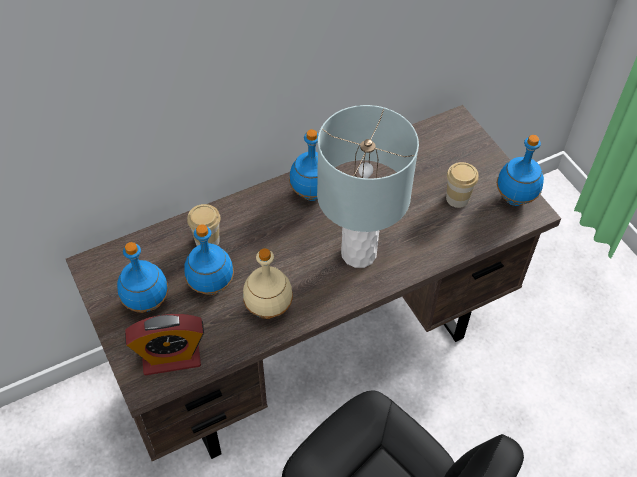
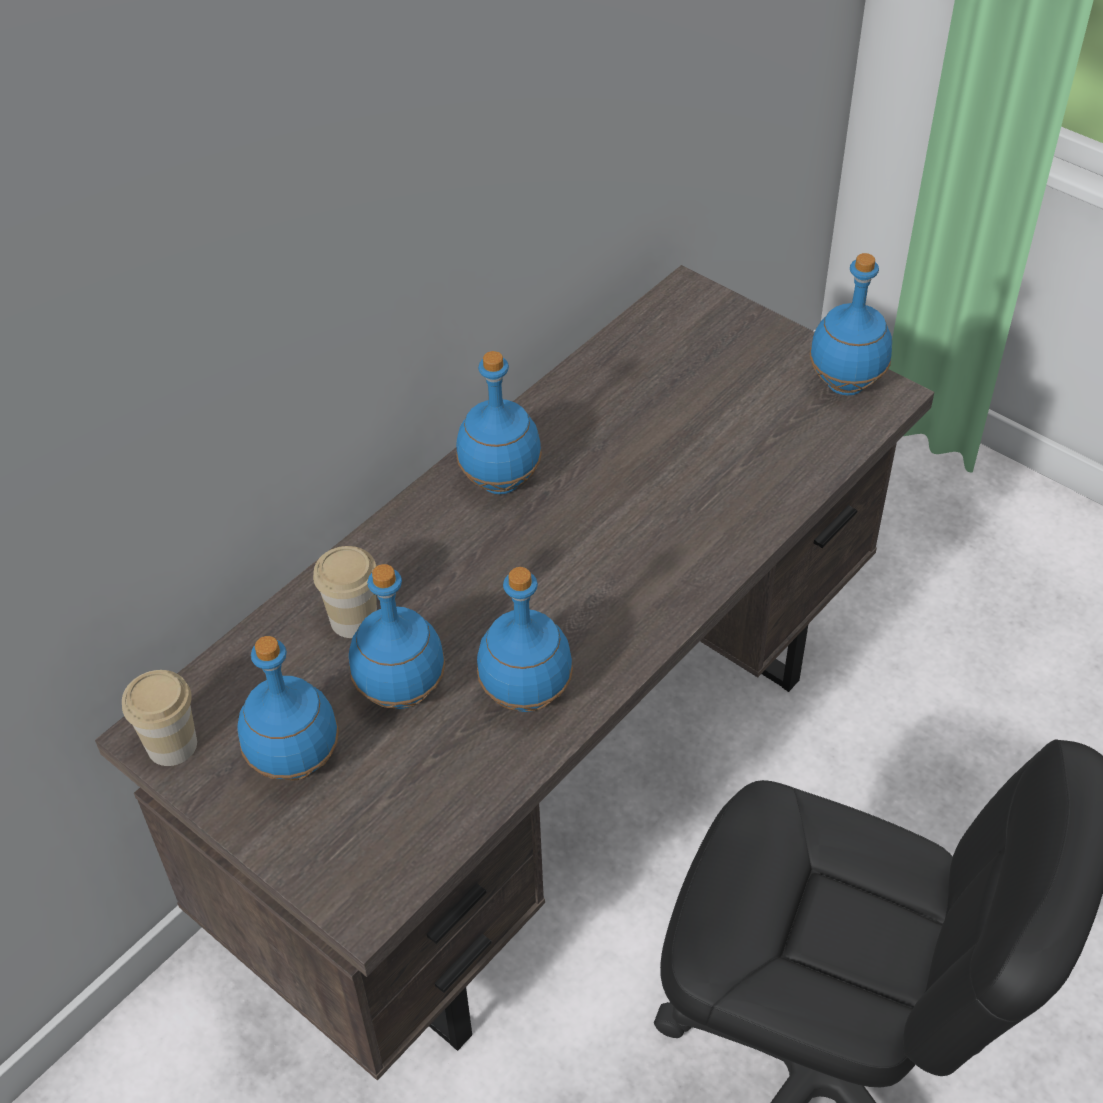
camera: 20 degrees left, 5 degrees down
alarm clock [125,314,204,375] -> none
beige bottle [243,248,293,319] -> blue bottle [477,567,573,712]
grey table lamp [317,105,419,268] -> none
cup [446,162,479,208] -> cup moved to [122,670,197,766]

